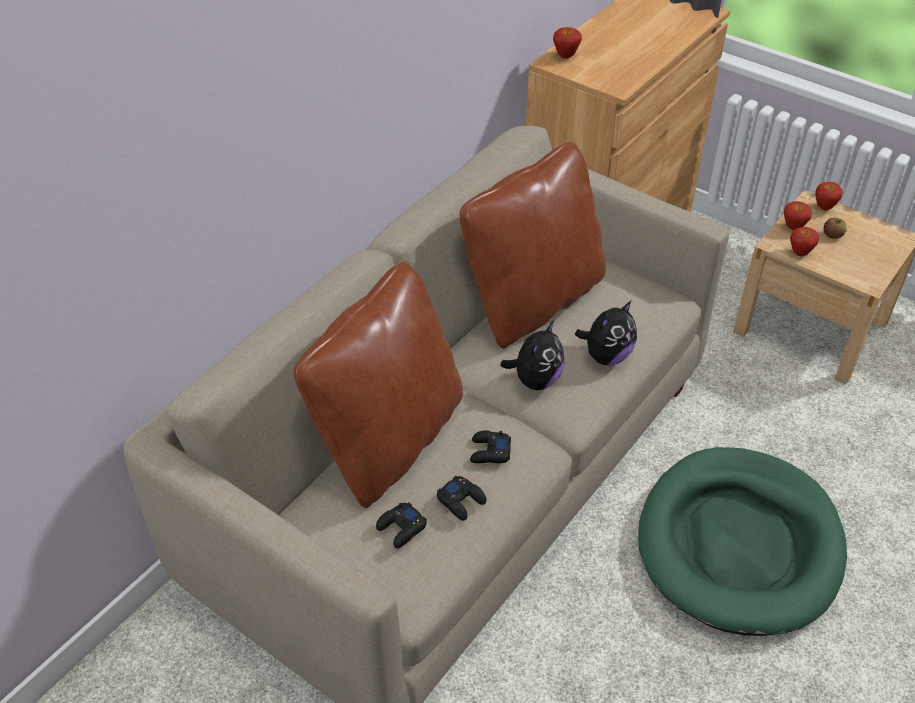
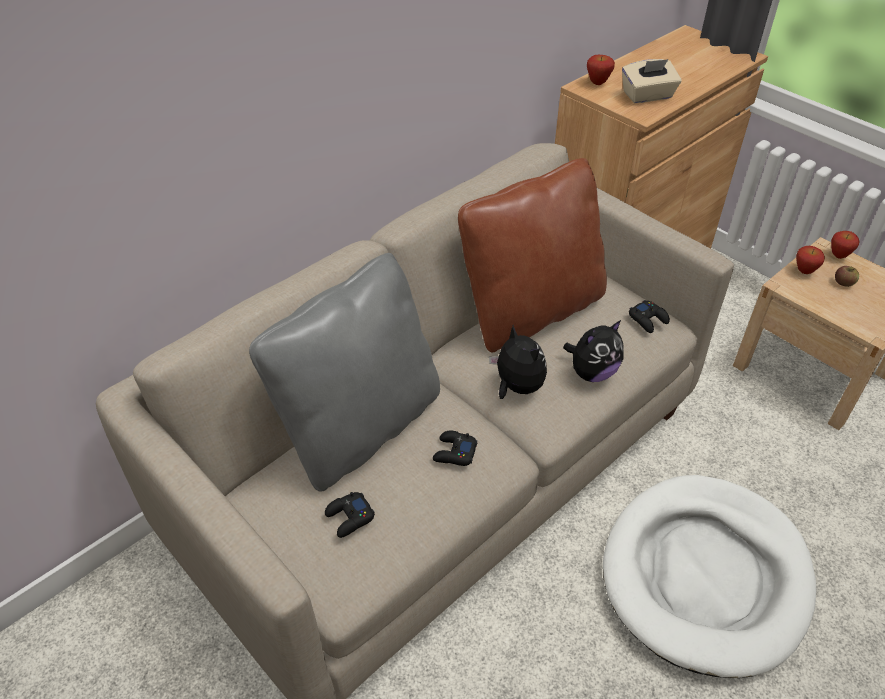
camera: 10 degrees right, 0 degrees up
brown pillow [294,261,463,508] -> grey pillow [249,253,440,492]
black game controller [437,476,486,521] -> black game controller moved to [629,300,670,333]
plush toy [500,320,565,390] -> plush toy turned 75 degrees counterclockwise [489,325,547,399]
green dog bed [638,447,847,636] -> white dog bed [603,475,817,678]
apple [790,227,820,256] -> none
none -> beige tissue box [622,59,682,103]

